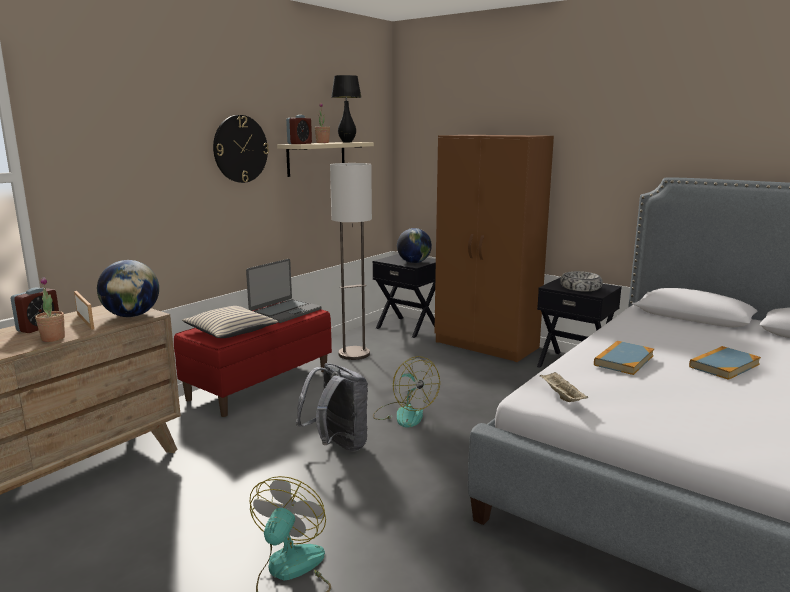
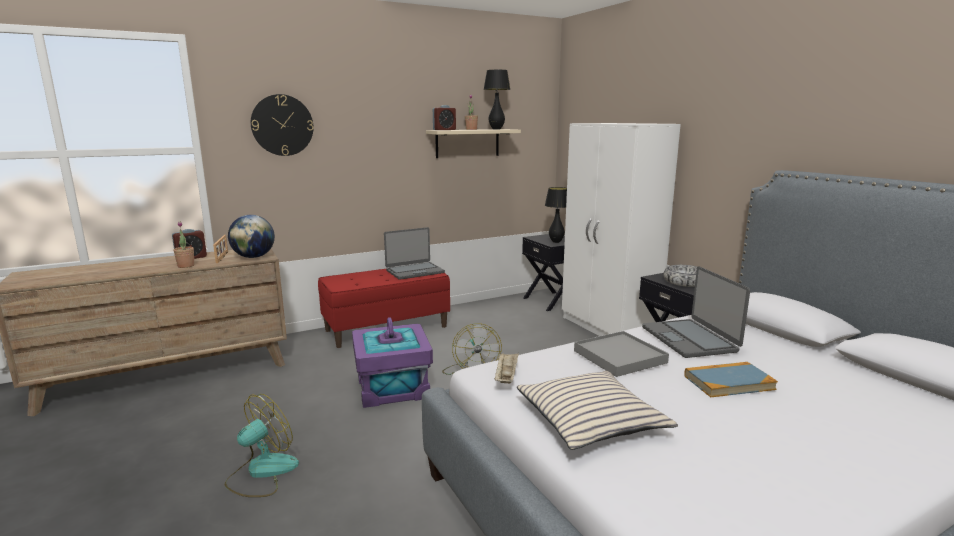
camera: 25 degrees right, 0 degrees up
beige pillow [182,306,278,338] -> beige pillow moved to [517,371,678,450]
wall clock [213,115,269,183] -> wall clock moved to [251,94,314,156]
grey backpack [296,363,368,452] -> purple storage box [352,317,433,408]
floor lamp [330,163,372,360] -> none
globe [397,228,432,263] -> black table lamp [545,187,567,243]
brown wardrobe [434,135,554,362] -> white wardrobe [562,123,681,336]
book [594,341,654,375] -> grey tray [574,331,669,377]
none -> laptop [642,266,750,358]

